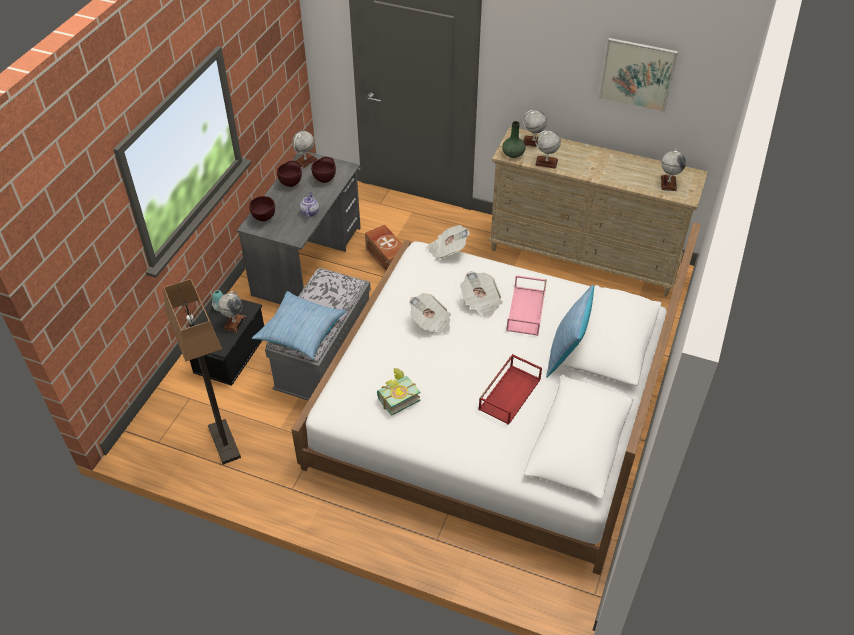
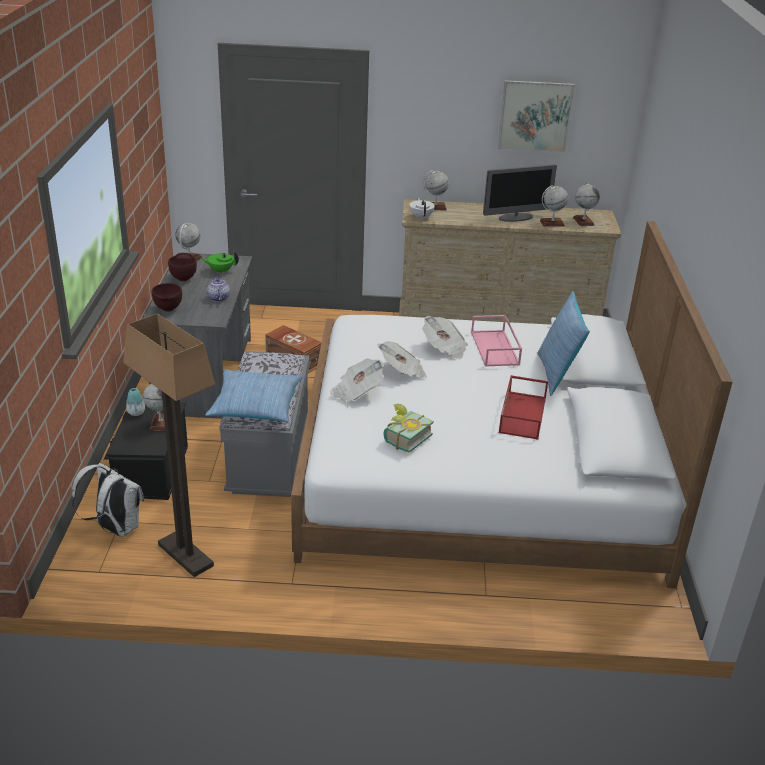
camera: 20 degrees left, 15 degrees down
brown bowl [311,157,336,183] -> green teapot [201,251,239,274]
newspaper [427,225,470,260] -> newspaper moved to [330,358,384,403]
green vase [502,121,525,158] -> white teapot [409,198,435,220]
globe [535,130,561,169] -> globe moved to [540,185,568,226]
none -> white backpack [72,463,144,537]
none -> monitor [483,164,557,222]

